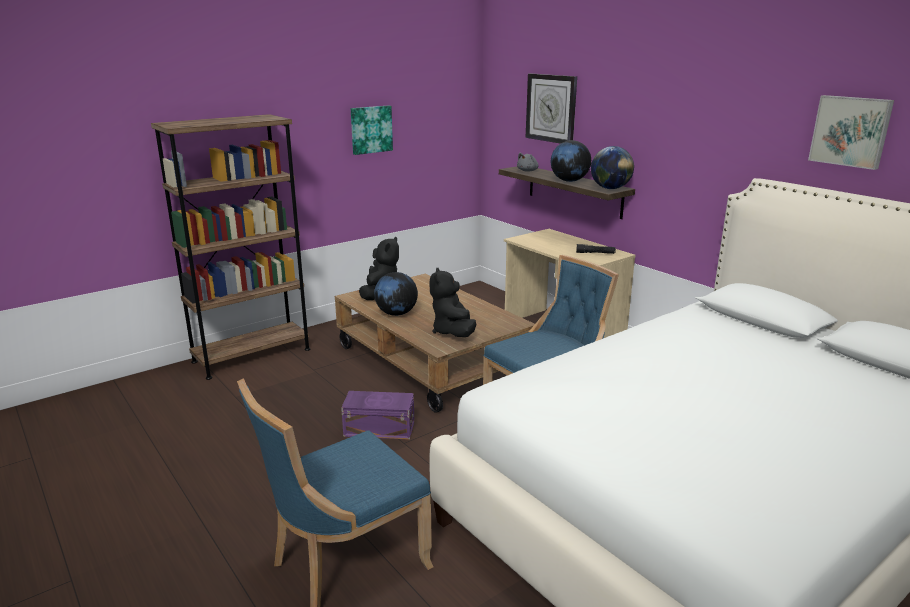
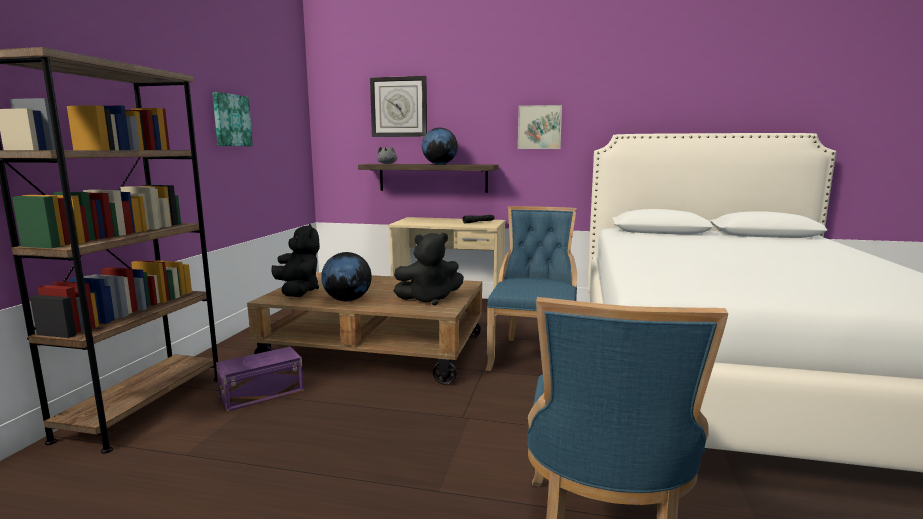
camera: 40 degrees left, 10 degrees down
purple storage box [341,391,414,440] -> purple storage box moved to [216,347,304,411]
black plush toy [429,268,476,337] -> black plush toy turned 60 degrees counterclockwise [394,233,464,305]
globe [591,146,634,189] -> none
picture [808,95,894,170] -> picture moved to [518,105,562,149]

